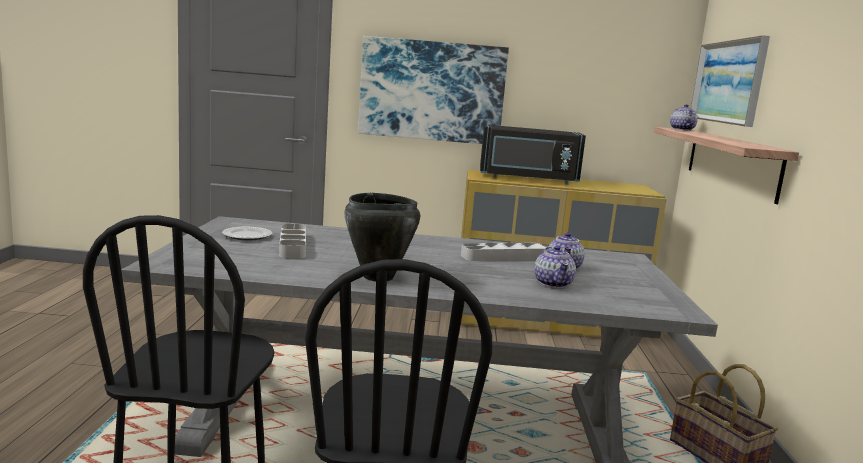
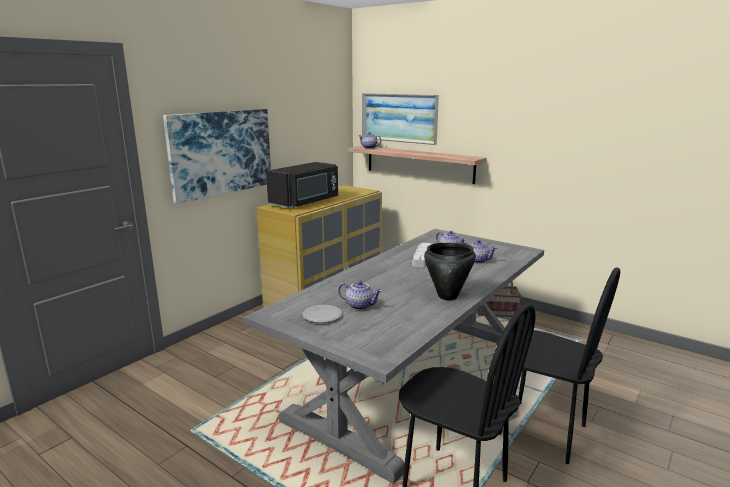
camera: 55 degrees left, 5 degrees up
grey tray [279,224,306,258] -> teapot [338,281,382,310]

